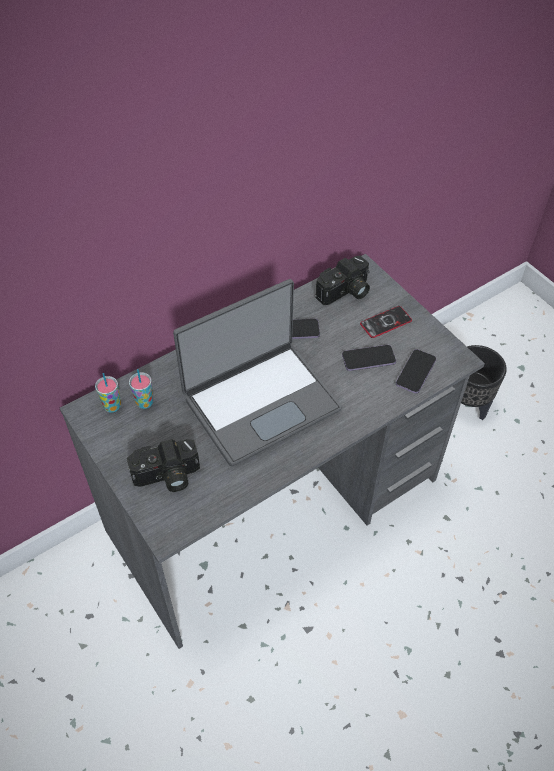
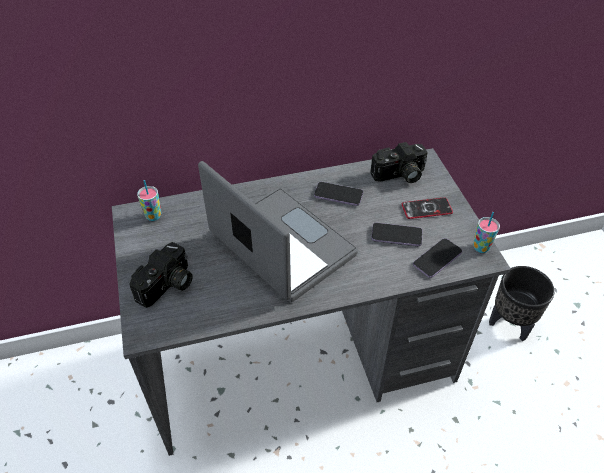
camera: 20 degrees right, 5 degrees down
camera [127,439,200,492] -> camera turned 60 degrees counterclockwise [129,242,193,308]
cup [129,369,154,409] -> cup moved to [473,212,500,253]
laptop [173,279,342,466] -> laptop turned 120 degrees counterclockwise [198,161,358,302]

